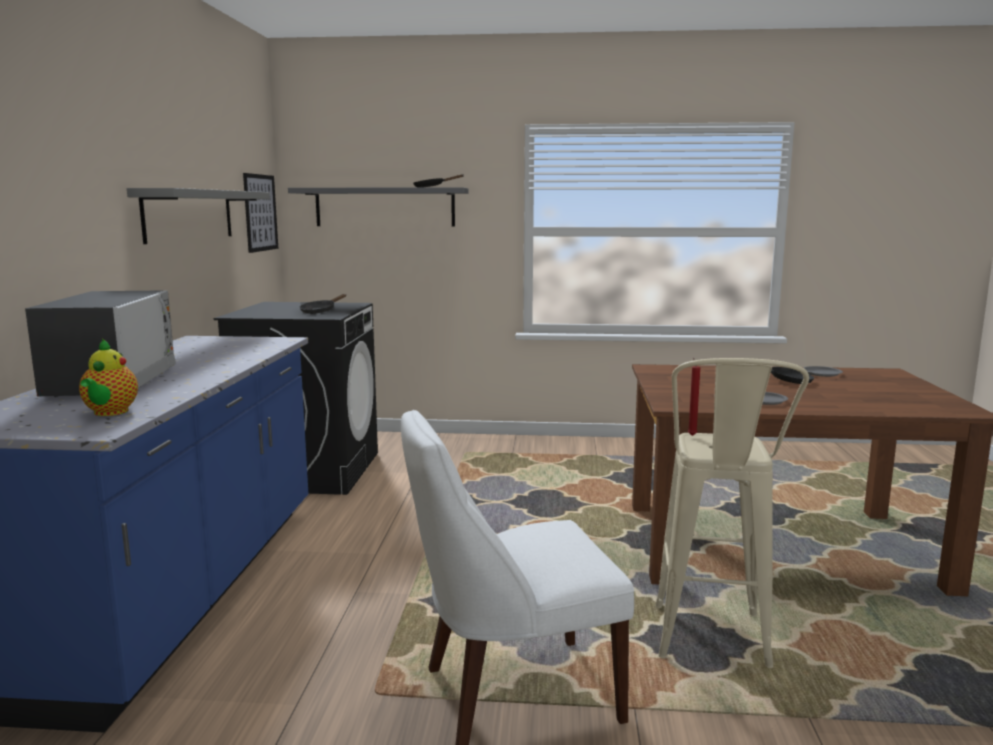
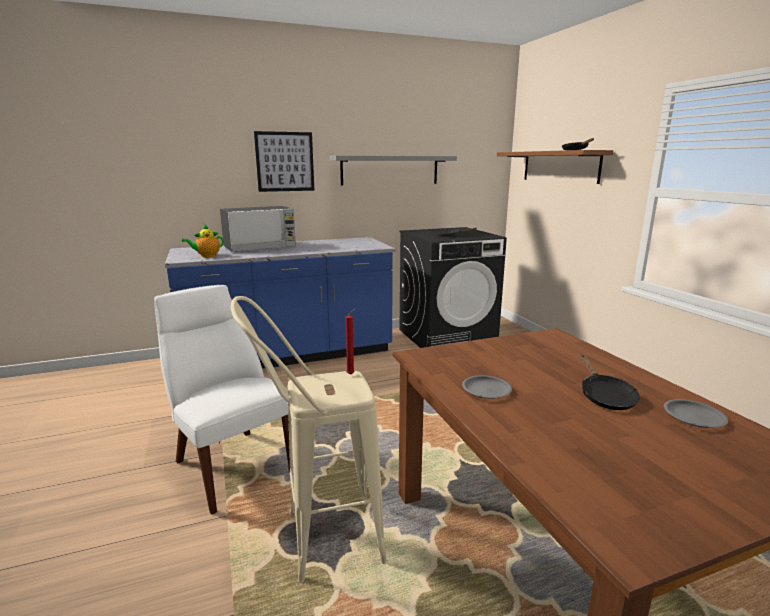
camera: 65 degrees right, 5 degrees up
picture [243,173,278,253] -> picture moved to [254,131,314,192]
grey shelf [288,187,469,227] -> brown shelf [497,150,613,184]

